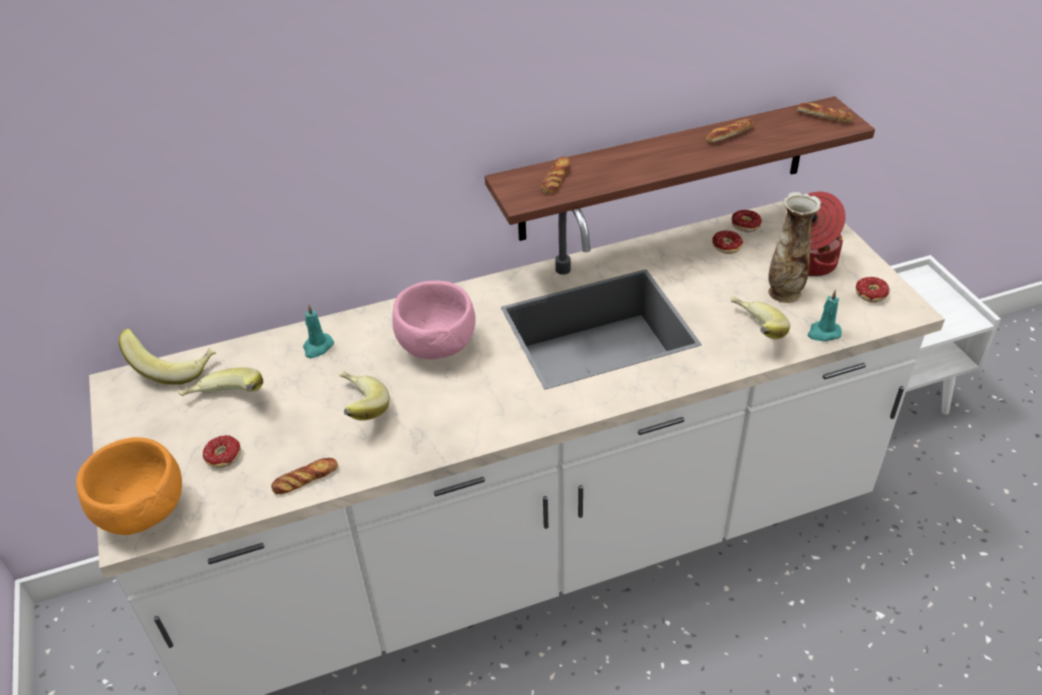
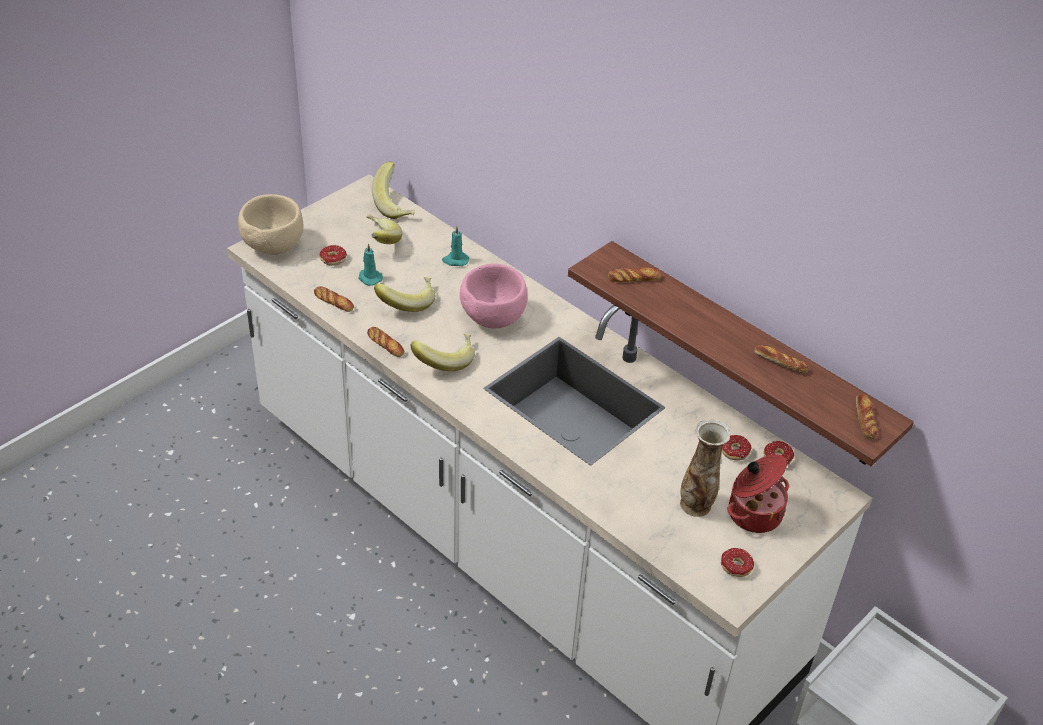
camera: 60 degrees right, 0 degrees up
orange bowl [76,437,182,535] -> beige bowl [238,194,304,255]
banana [731,296,790,339] -> banana moved to [410,333,475,371]
turquoise candle [807,290,842,341] -> turquoise candle moved to [358,243,383,286]
none -> bread [367,327,405,357]

